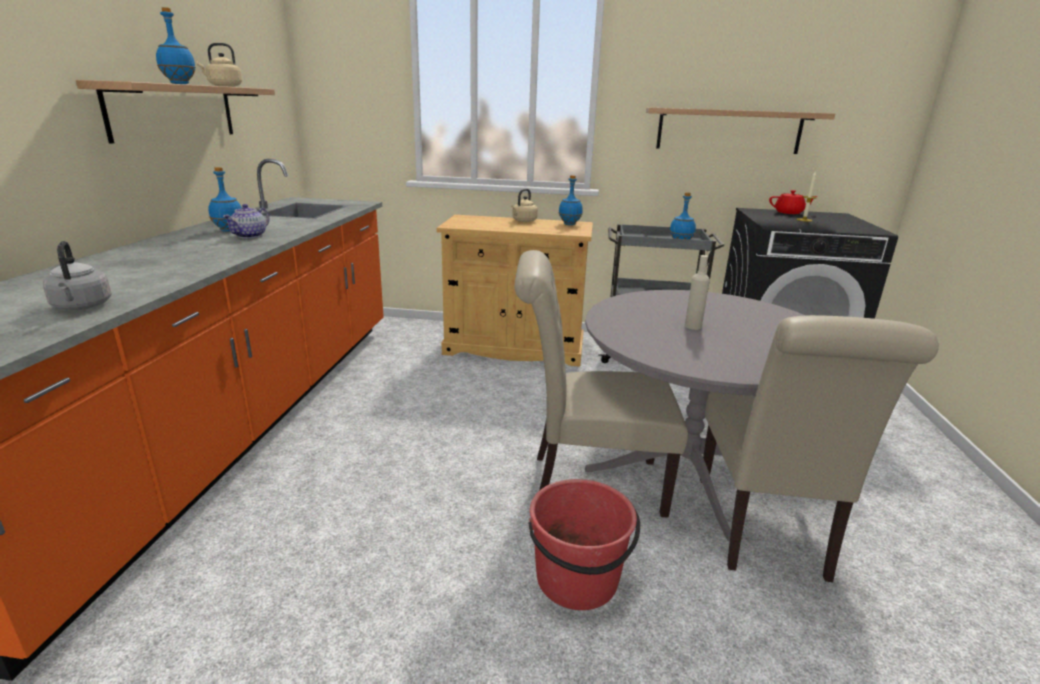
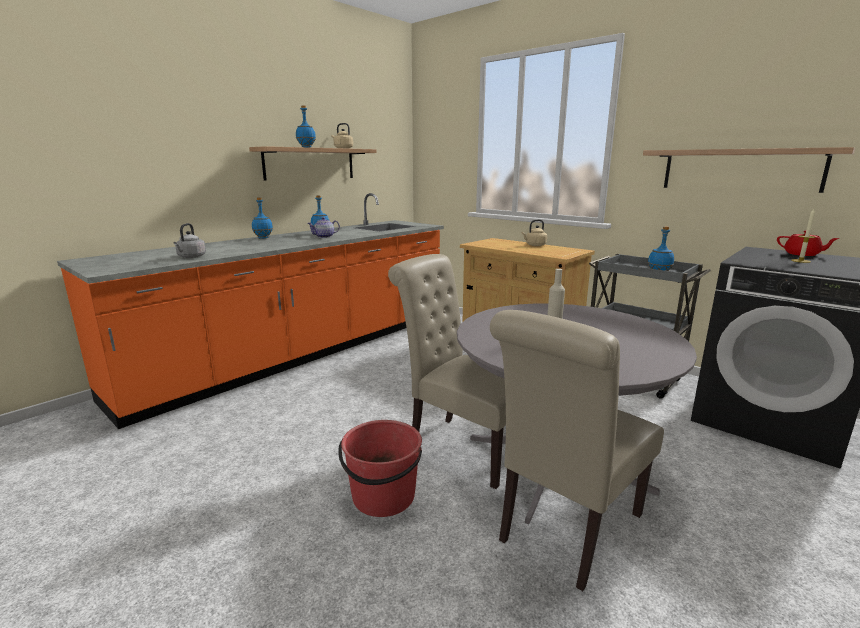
camera: 35 degrees right, 5 degrees down
blue bottle [558,175,583,225] -> blue bottle moved to [252,197,273,239]

